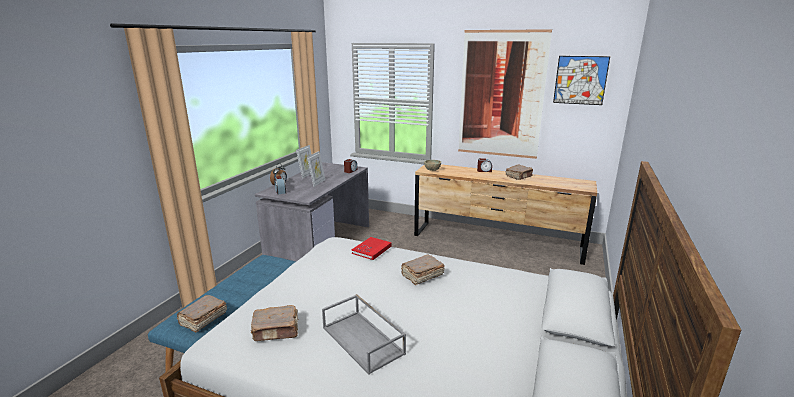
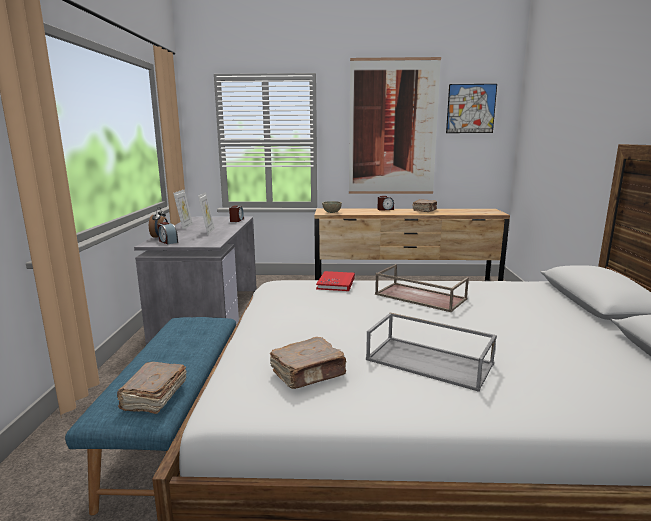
camera: 20 degrees left, 5 degrees down
brown book [401,254,444,285] -> brown tray [375,264,469,312]

